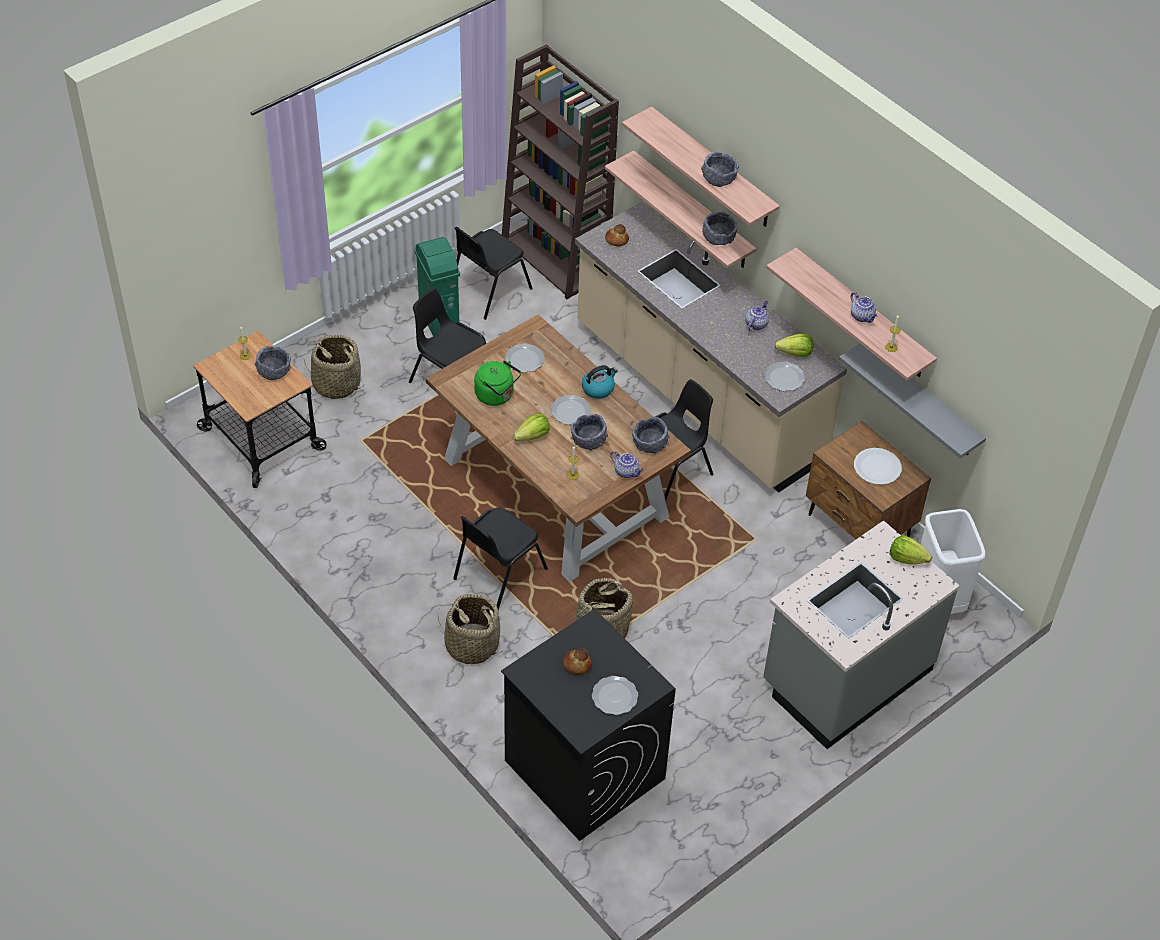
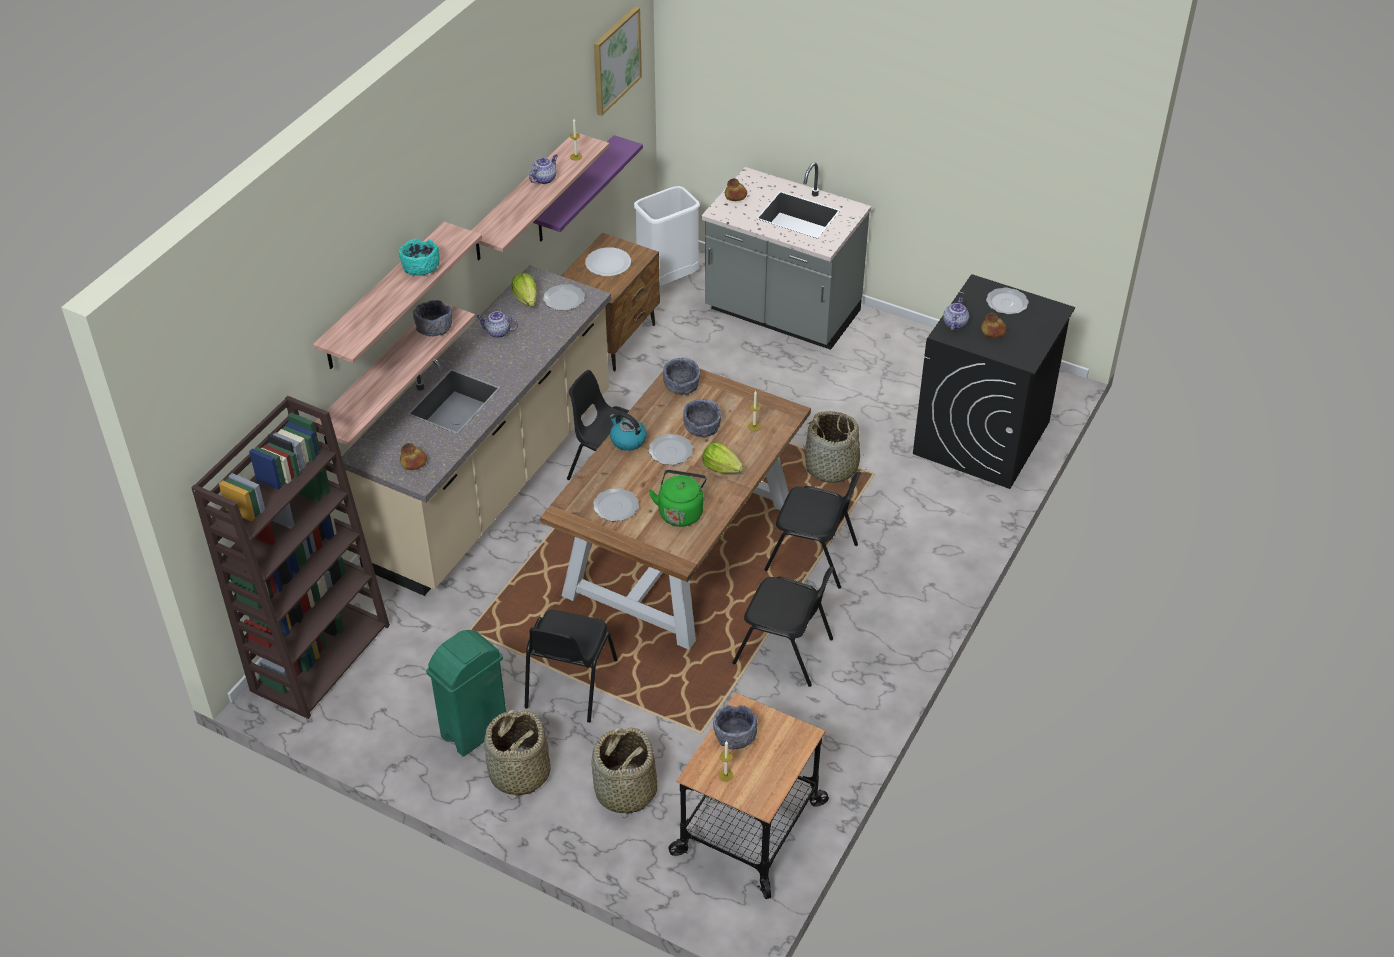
camera: 110 degrees left, 5 degrees down
basket [438,594,502,664] -> basket moved to [484,710,551,800]
black chair [454,227,533,320] -> black chair moved to [732,567,834,687]
teapot [610,451,644,478] -> teapot moved to [943,297,969,330]
grey bowl [701,152,739,187] -> turquoise bowl [399,239,440,276]
grey shelf [839,344,986,459] -> purple shelf [533,135,643,241]
lettuce [890,535,933,564] -> bread [725,178,747,201]
none -> picture [594,6,642,116]

